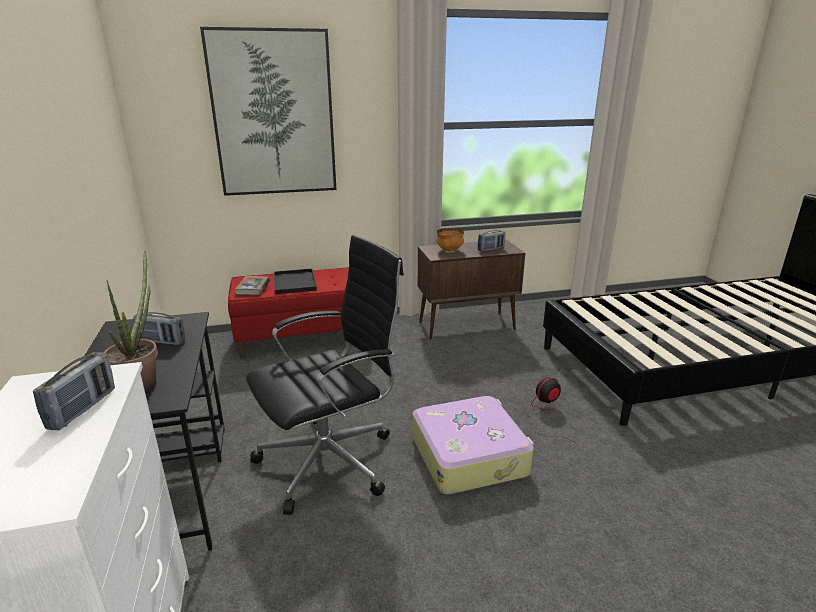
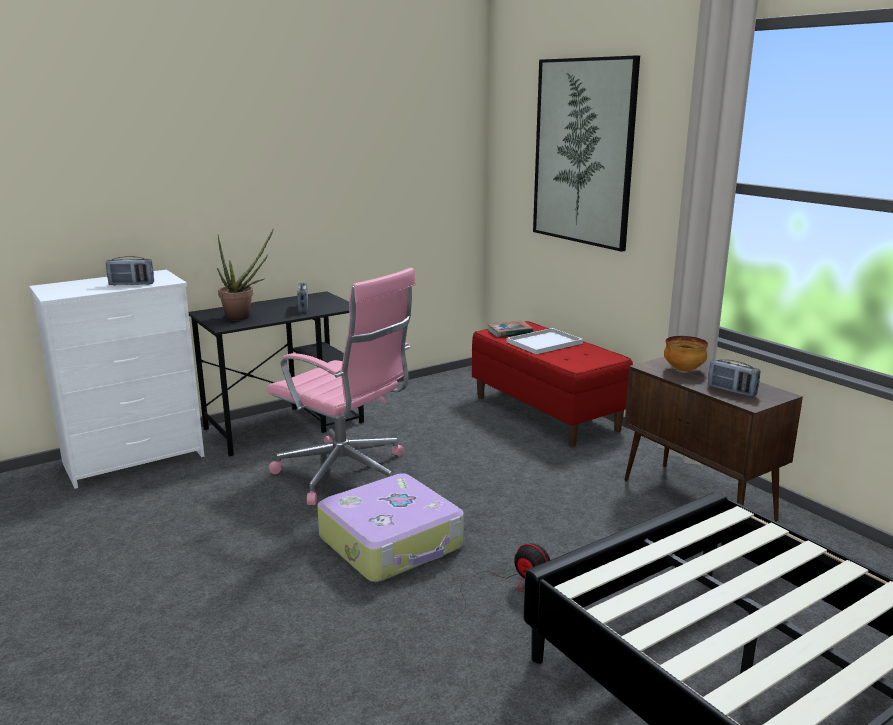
camera: 70 degrees right, 5 degrees down
black office chair [246,235,404,515] -> pink office chair [267,268,416,505]
black tray [274,269,317,294] -> white tray [506,328,583,354]

